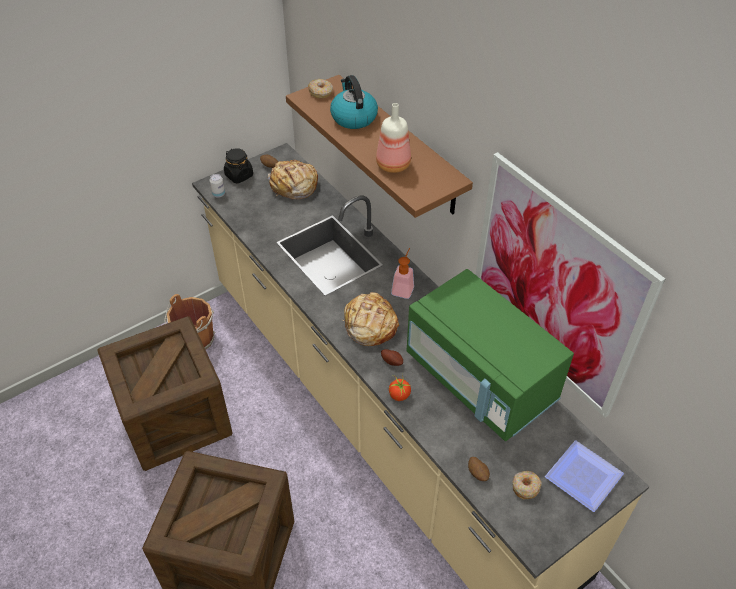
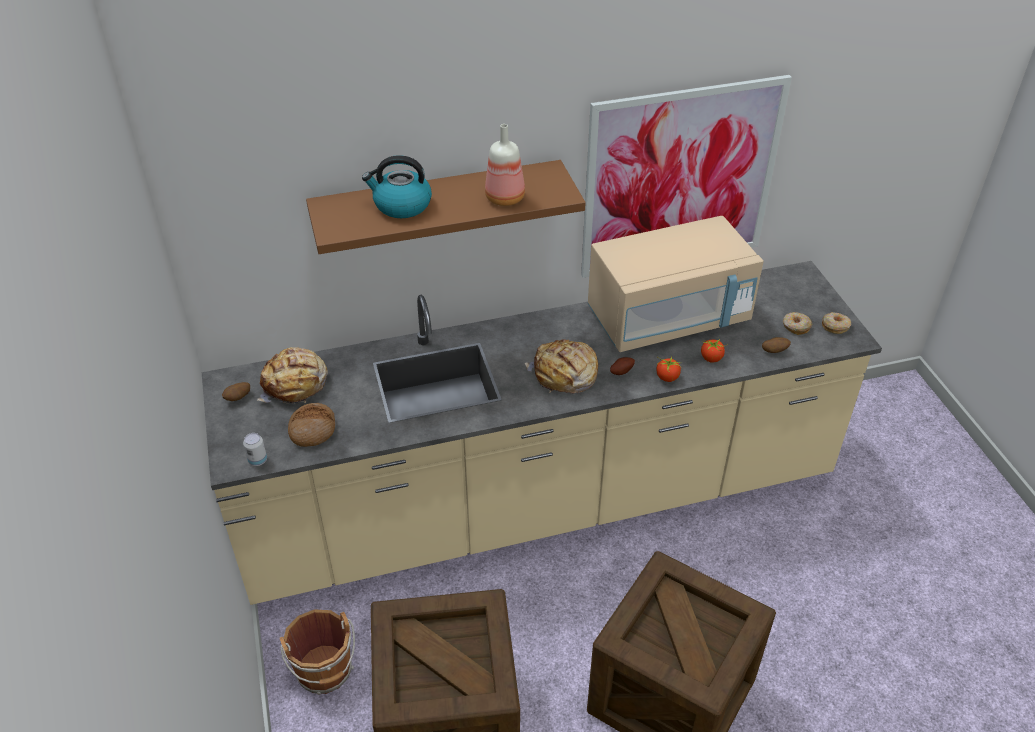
camera: 70 degrees left, 5 degrees down
black jar [224,148,253,183] -> none
donut [308,79,333,98] -> donut moved to [822,312,851,334]
soap dispenser [391,248,414,299] -> none
green microwave [407,269,574,441] -> beige microwave [588,216,764,352]
plate [545,440,624,512] -> none
none -> bread [288,403,335,447]
none -> tomato [701,339,726,363]

